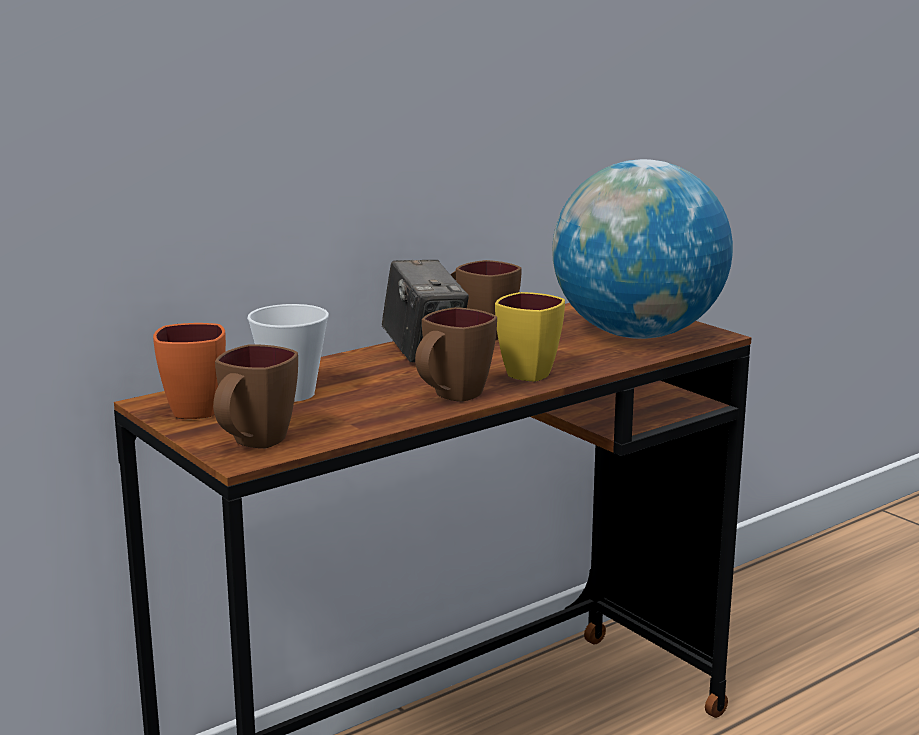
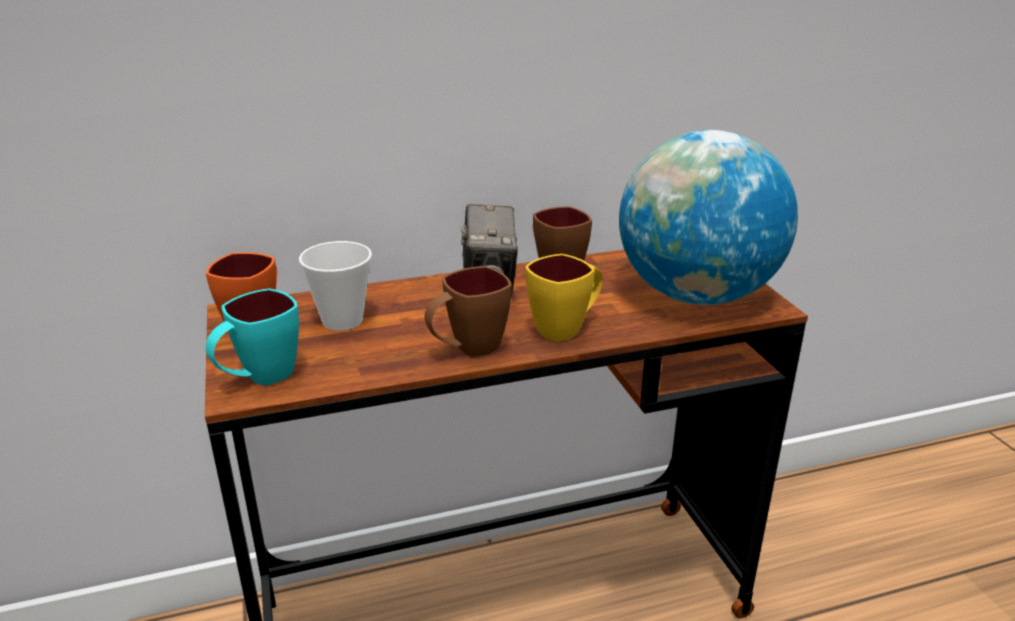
camera: 20 degrees right, 10 degrees up
brown mug [213,344,298,448] -> turquoise mug [206,288,299,386]

